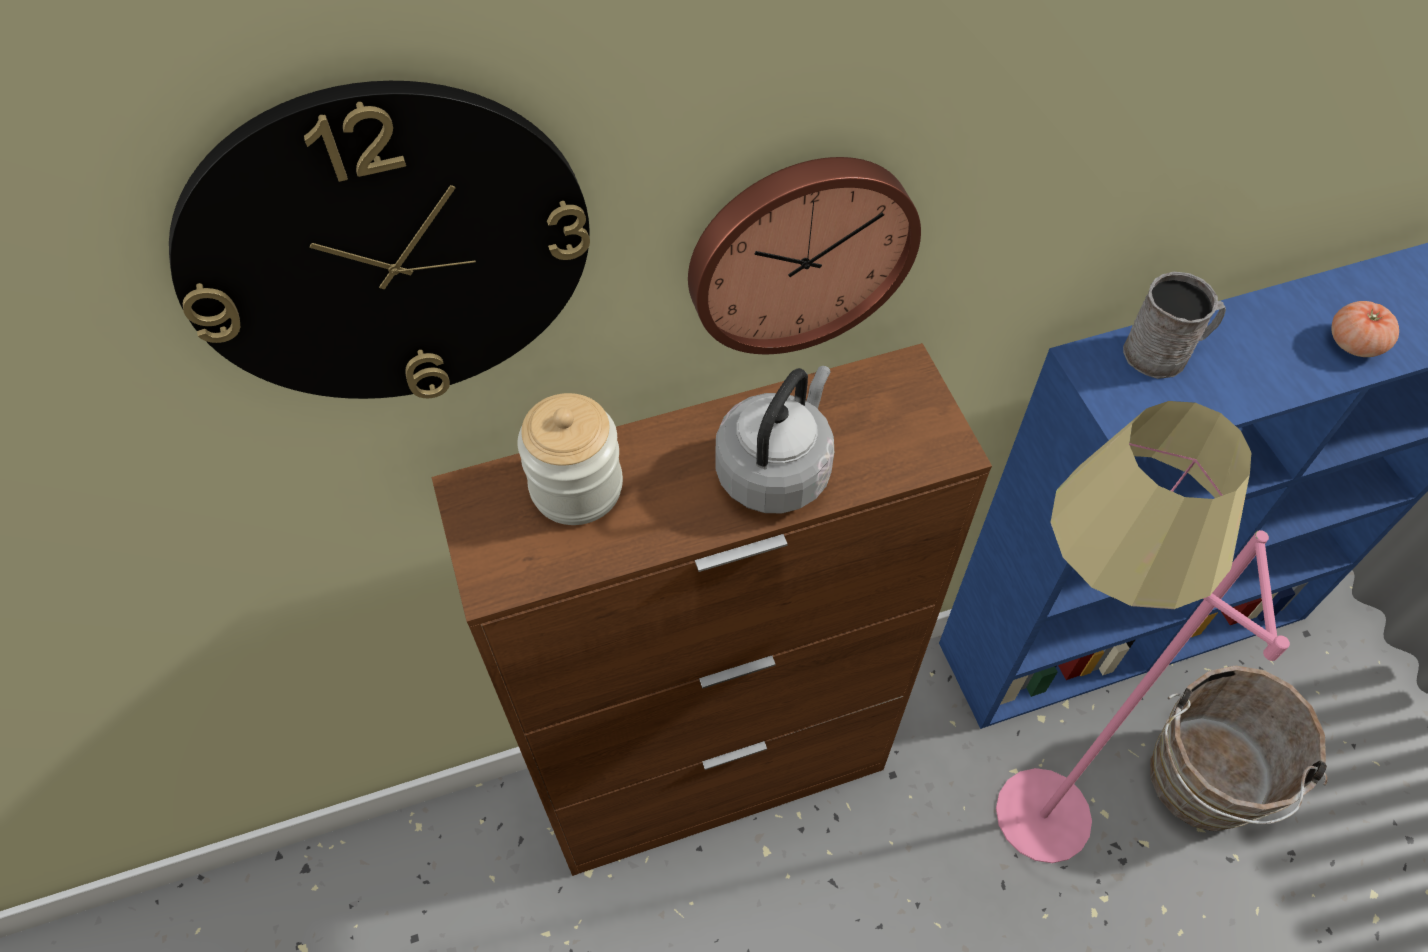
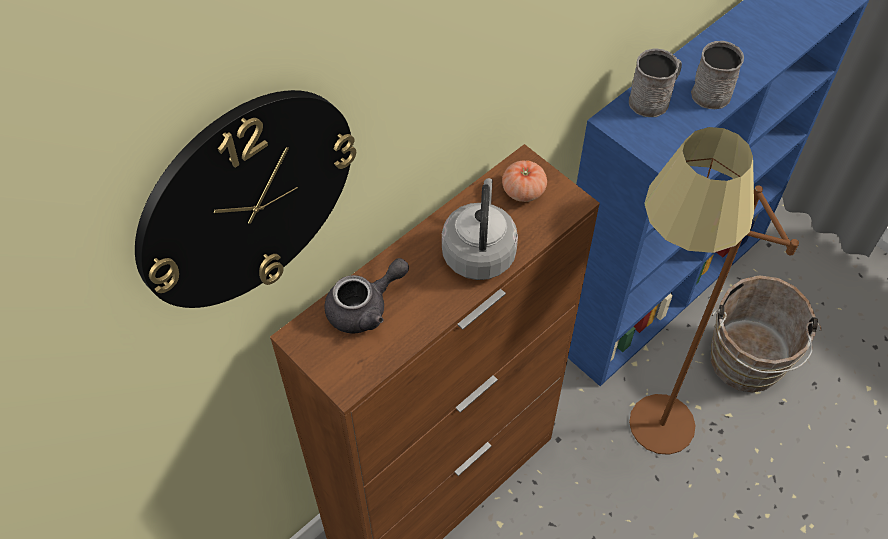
camera: 25 degrees left, 0 degrees up
jar [517,393,623,525] -> grey teapot [324,258,409,334]
wall clock [688,157,921,354] -> none
pink floor lamp [996,401,1290,863] -> brown floor lamp [629,127,799,455]
tomato [1331,301,1399,357] -> tomato moved to [502,161,547,202]
none -> grey mug [691,41,744,109]

